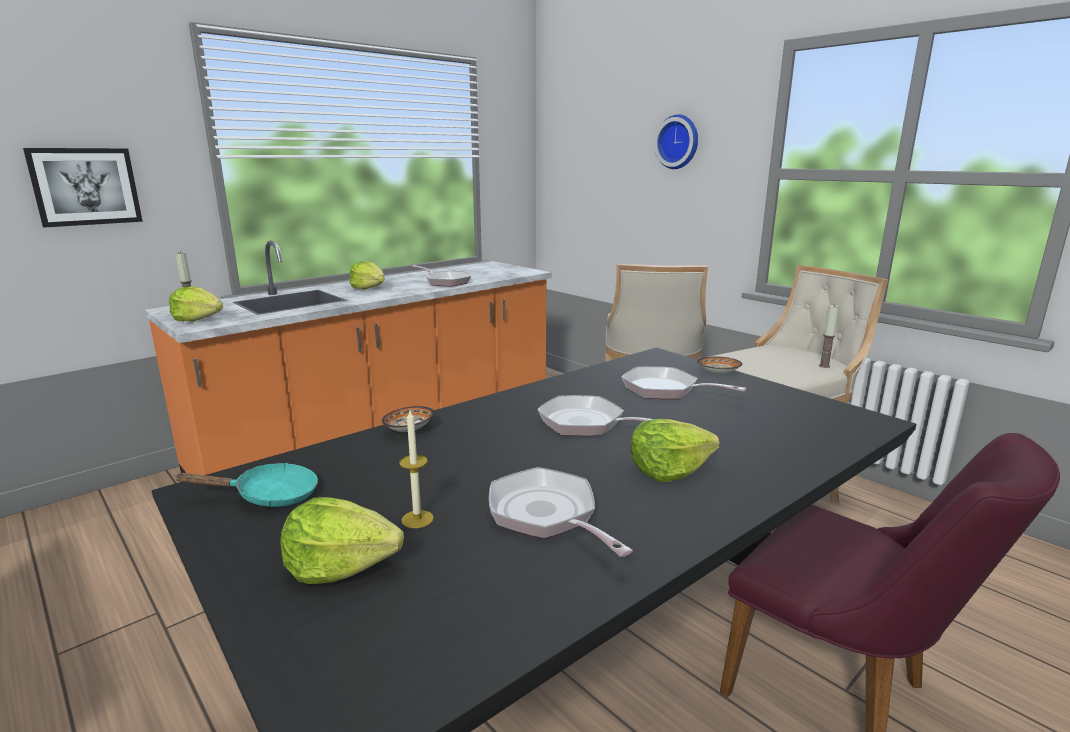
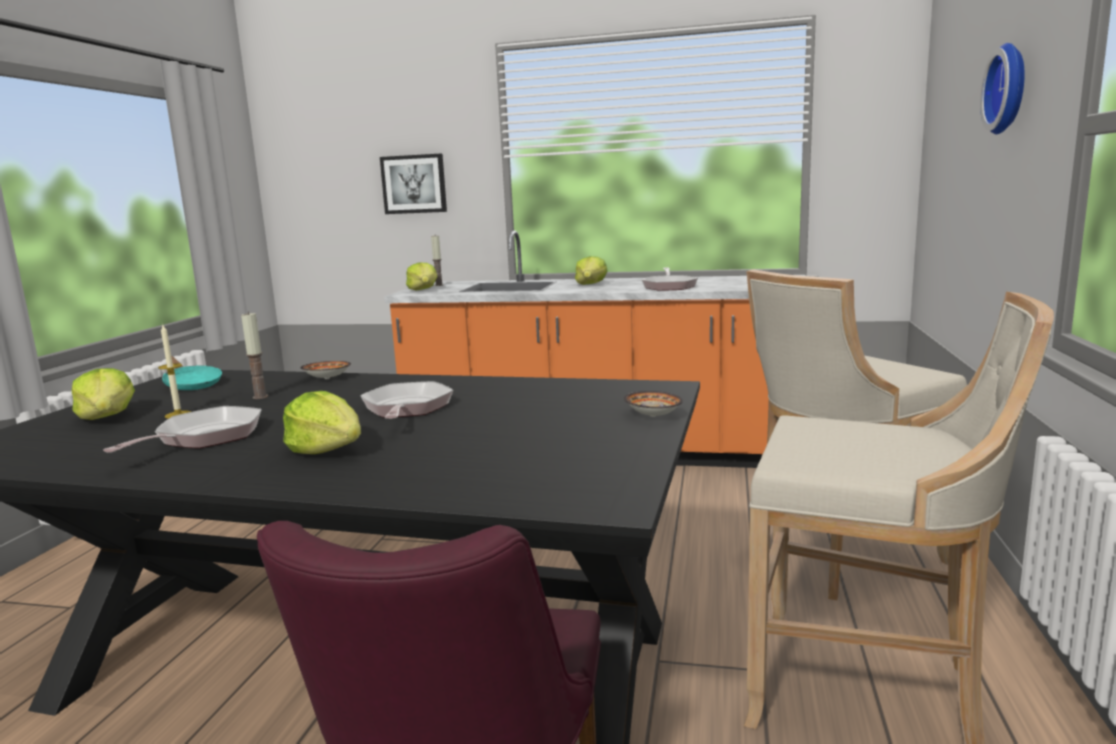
camera: 55 degrees right, 5 degrees down
frying pan [622,366,746,399] -> none
candle [819,305,840,368] -> candle moved to [241,311,268,399]

